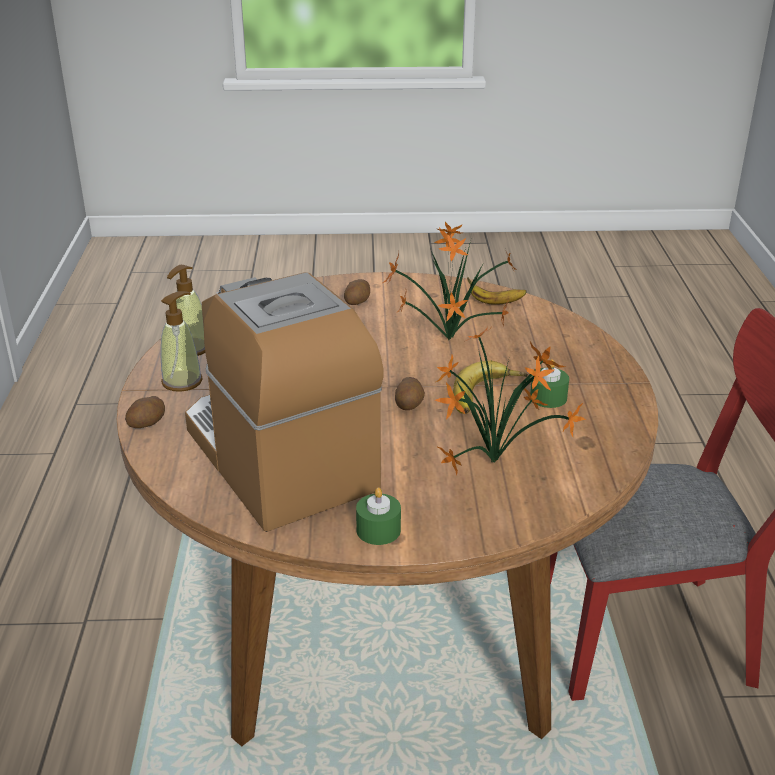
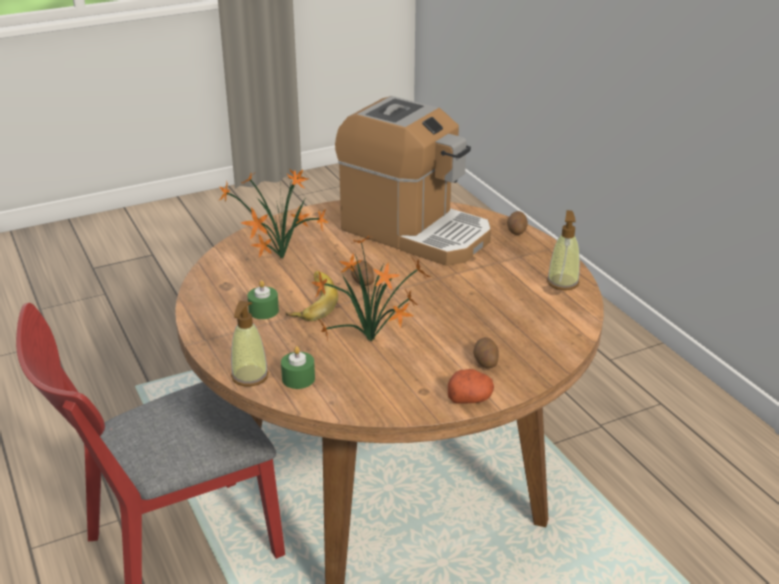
camera: 155 degrees right, 0 degrees up
soap dispenser [161,291,203,392] -> soap dispenser moved to [231,301,269,387]
green candle [356,487,401,545] -> green candle moved to [281,346,315,389]
banana [467,277,527,305] -> none
none -> potato [448,369,494,404]

